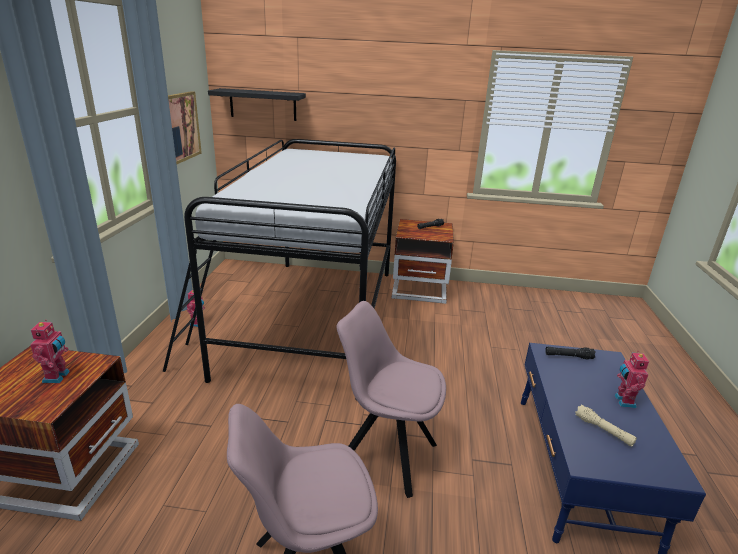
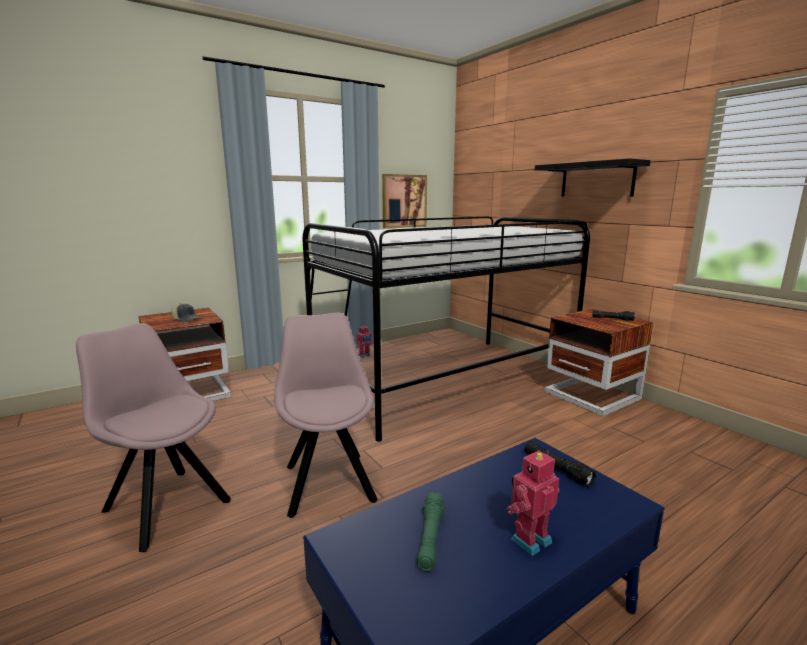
camera: 50 degrees right, 10 degrees down
toy robot [30,319,70,383] -> cap [171,303,200,323]
black shelf [208,88,306,121] -> black shelf moved to [535,158,651,197]
beige flashlight [575,405,637,447] -> green flashlight [416,492,445,571]

